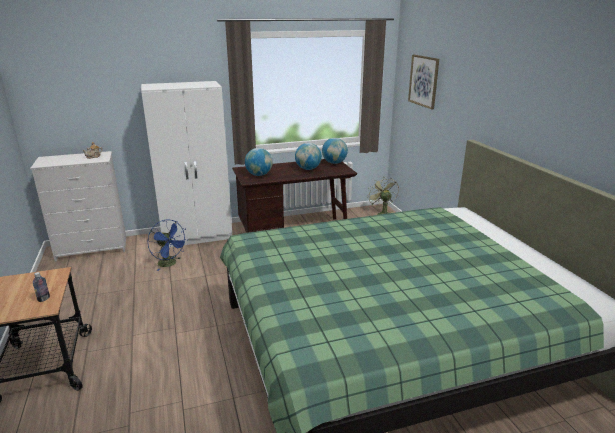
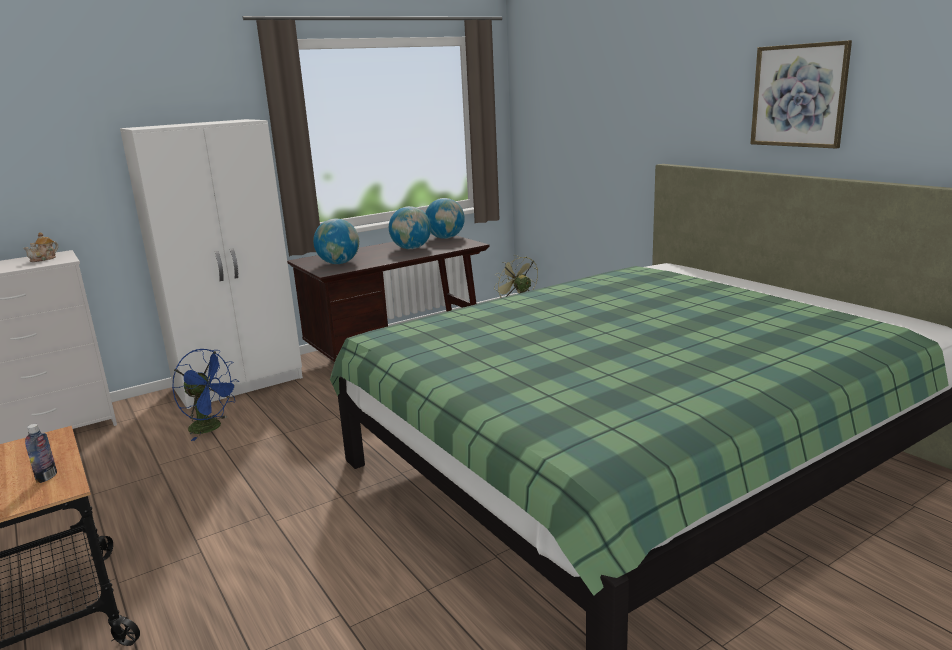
camera: 15 degrees left, 5 degrees down
picture [408,55,439,109] -> picture moved to [750,40,852,149]

